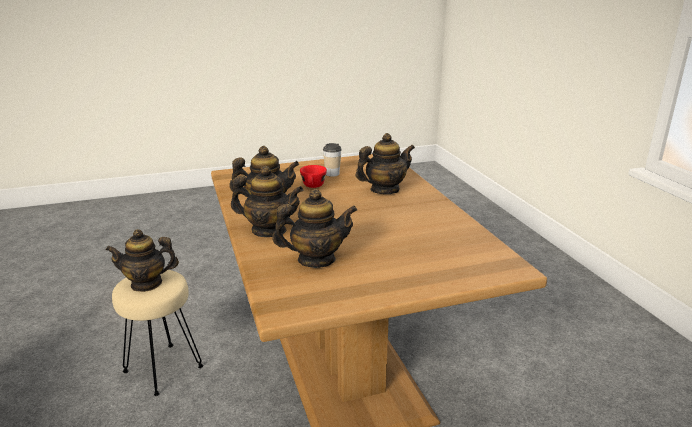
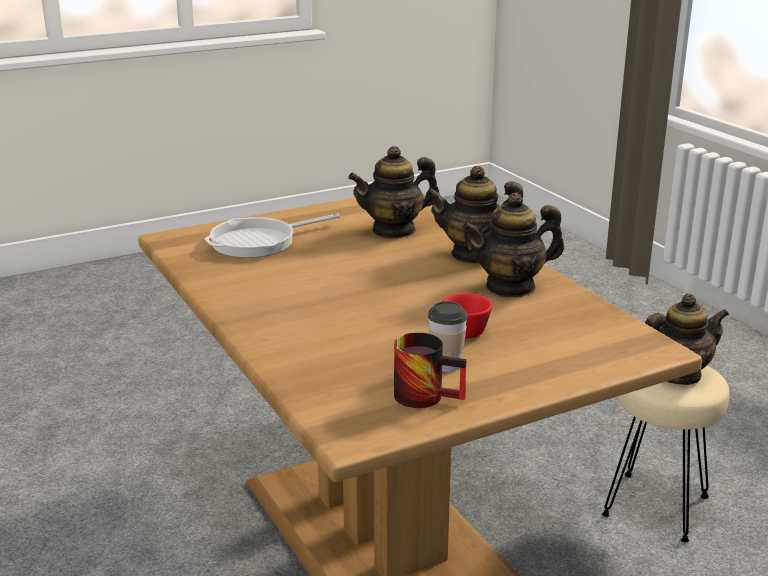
camera: 170 degrees right, 0 degrees up
teapot [356,133,415,194] -> none
none -> frying pan [204,213,340,258]
none -> mug [394,332,467,408]

